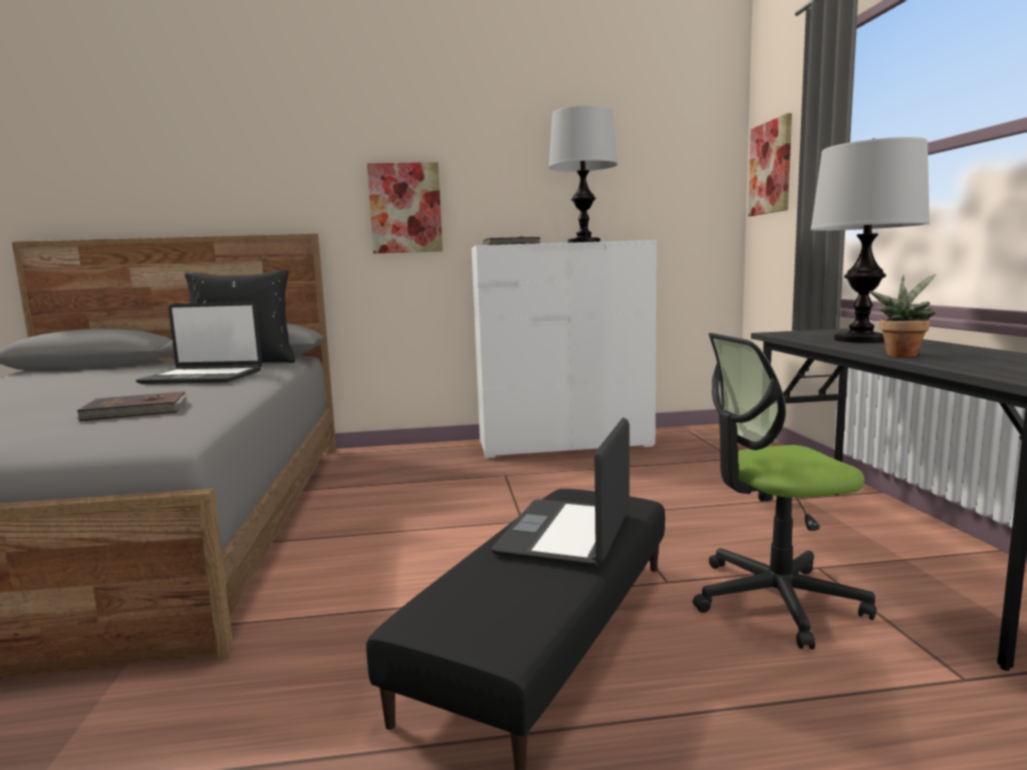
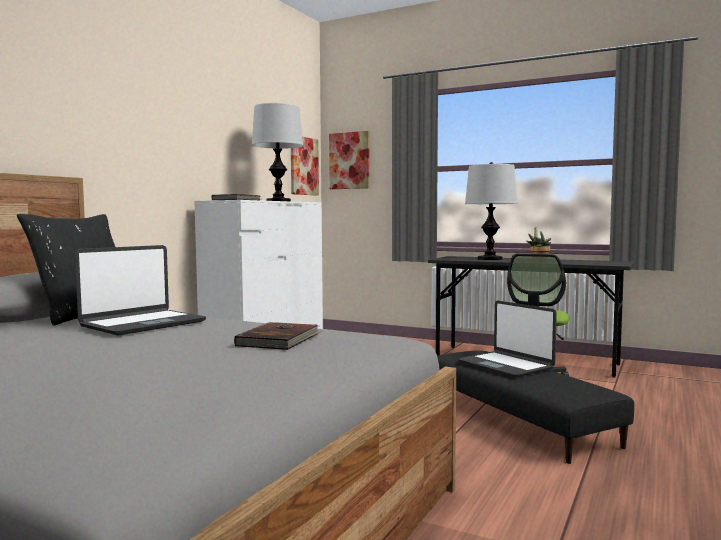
camera: 55 degrees left, 5 degrees down
picture [367,162,443,253] -> picture moved to [291,137,319,196]

